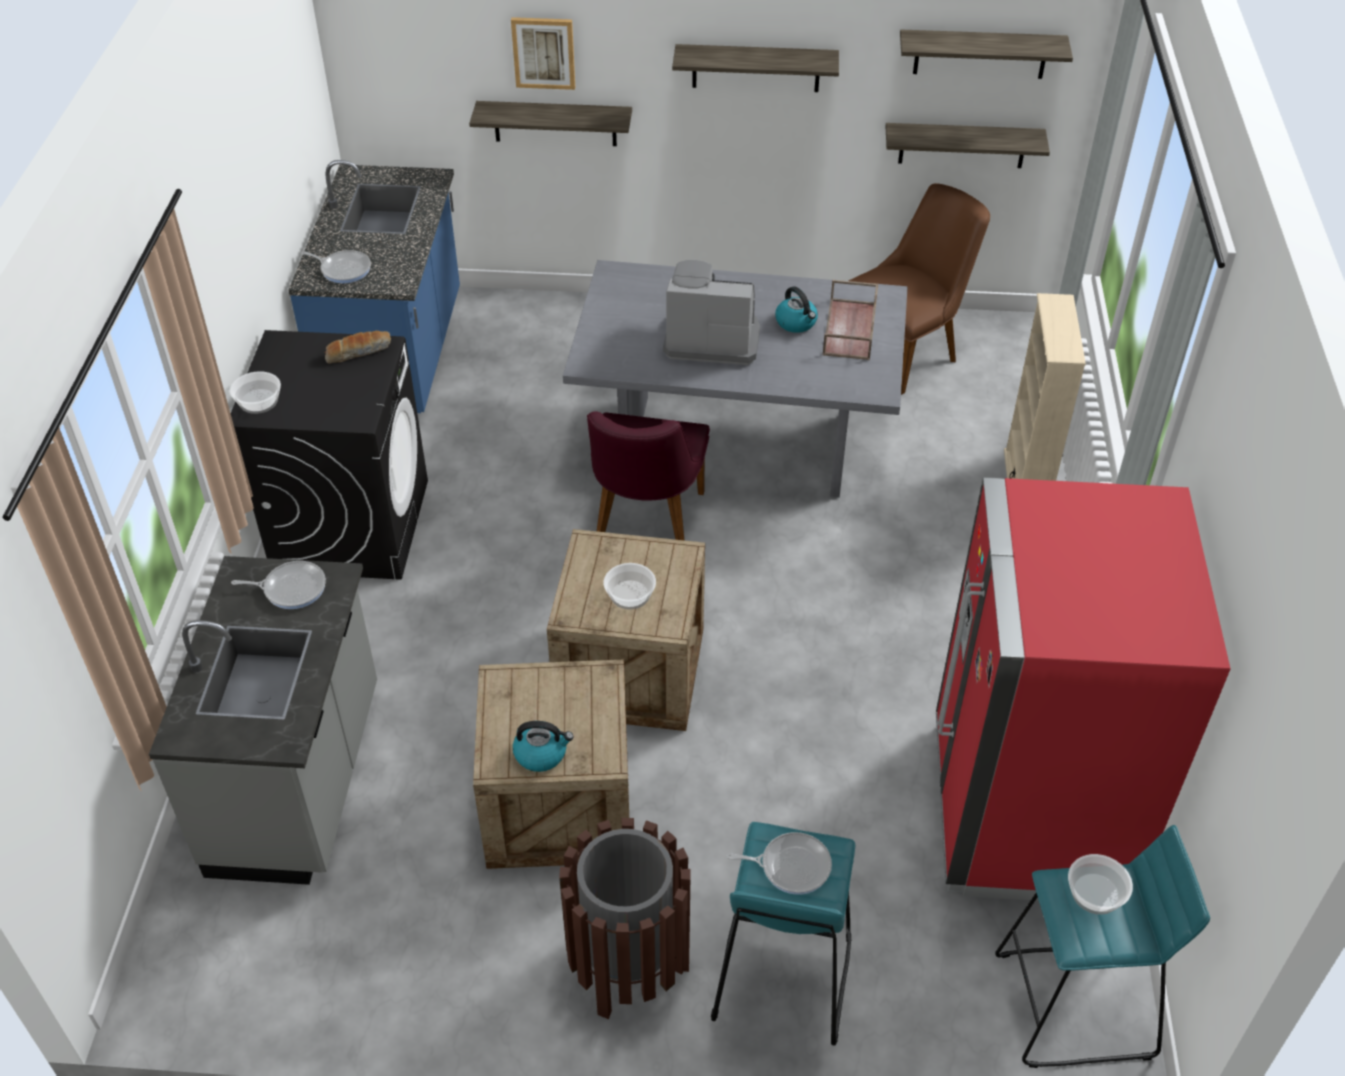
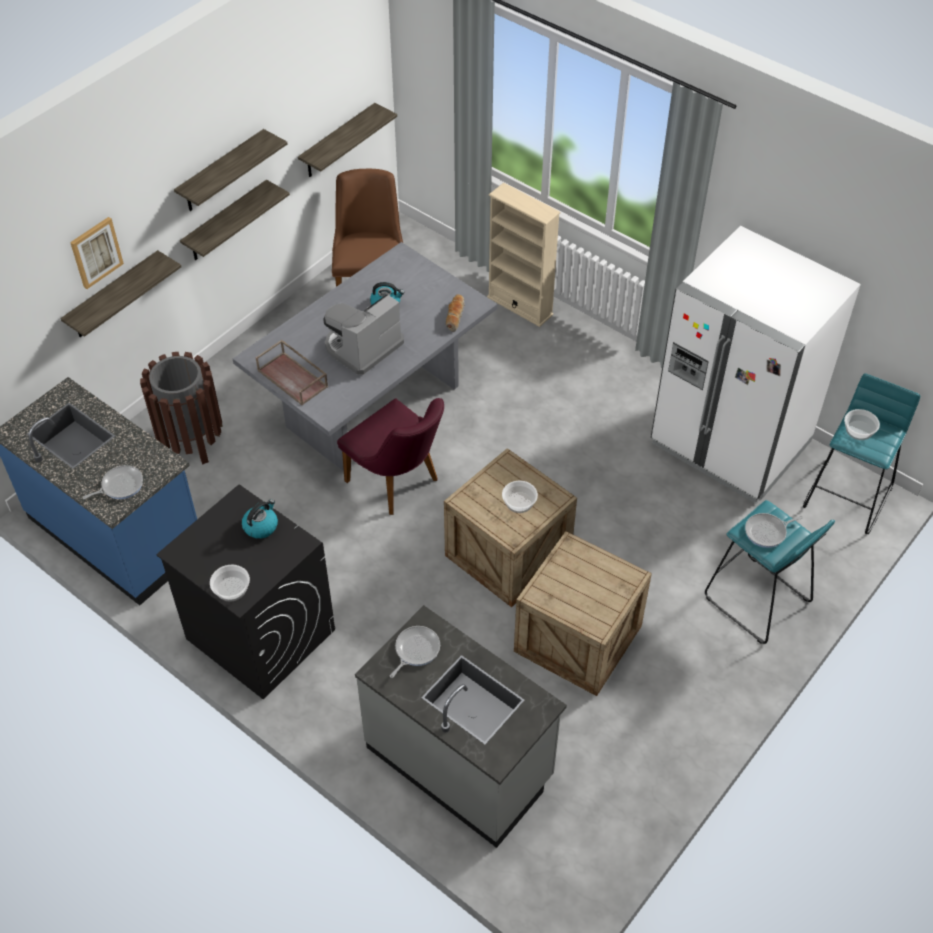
camera: 55 degrees left, 5 degrees up
bread [324,331,391,364] -> bread moved to [446,294,465,332]
kettle [513,721,574,772] -> kettle moved to [242,499,278,539]
brown trash can [559,818,691,1019] -> brown trash can moved to [140,351,222,464]
frying pan [727,832,832,895] -> frying pan turned 150 degrees counterclockwise [745,513,803,548]
brown tray [822,280,878,360] -> brown tray moved to [255,340,328,405]
shelf [900,30,1073,79] -> shelf moved to [180,180,290,260]
red fridge [936,477,1230,901] -> white fridge [651,226,861,504]

